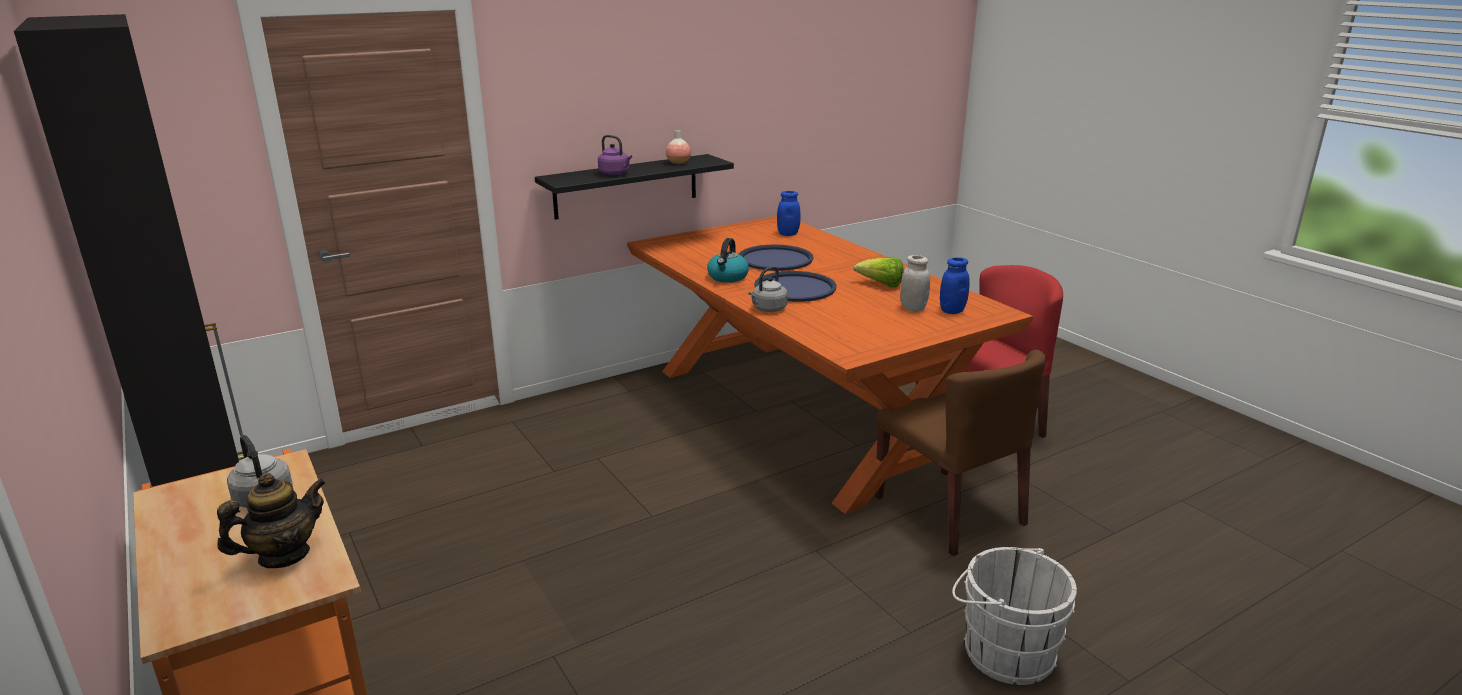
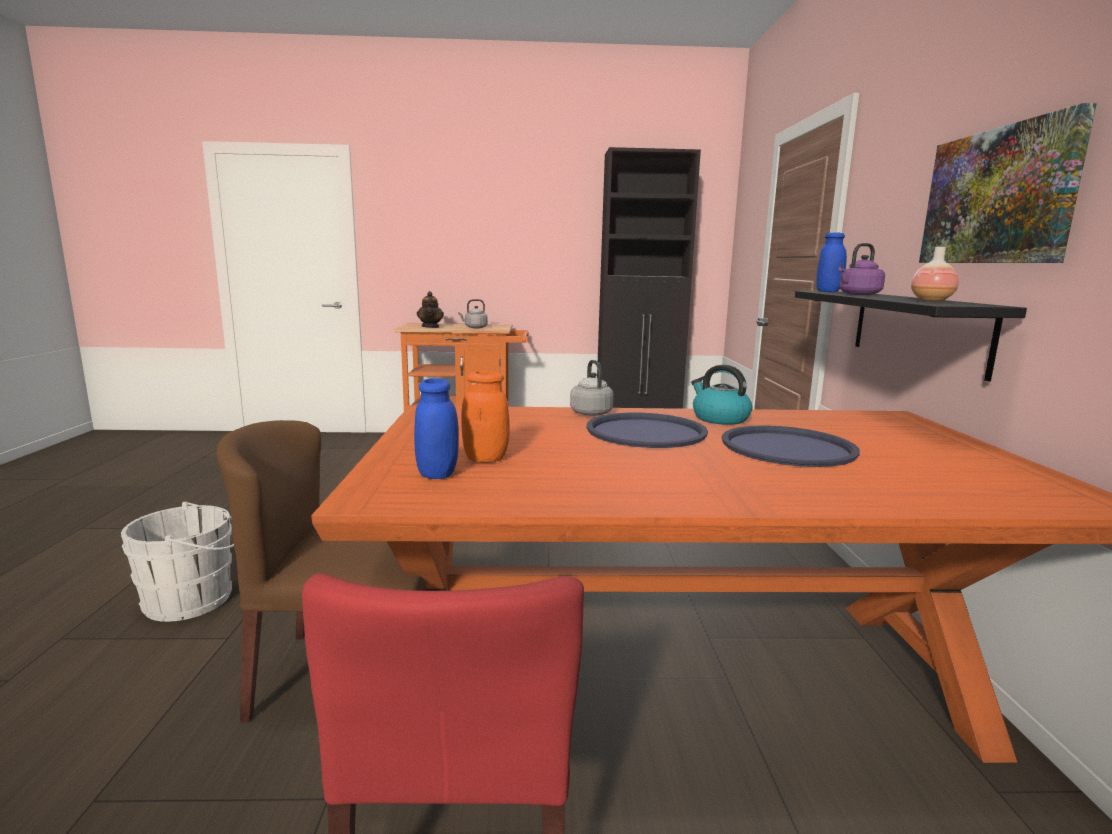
camera: 120 degrees right, 10 degrees down
blue jar [777,191,801,236] -> blue jar moved to [816,233,847,292]
lettuce [854,257,904,287] -> none
white jar [900,255,930,312] -> orange jar [461,371,510,463]
none -> picture [919,103,1097,263]

